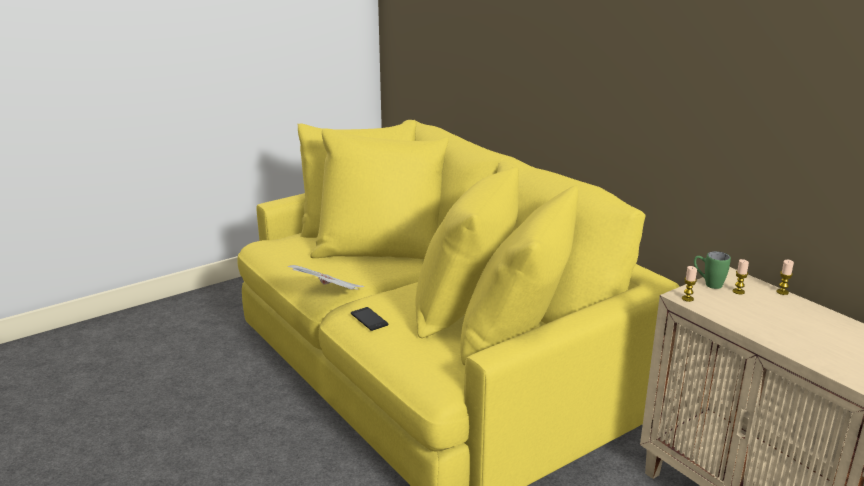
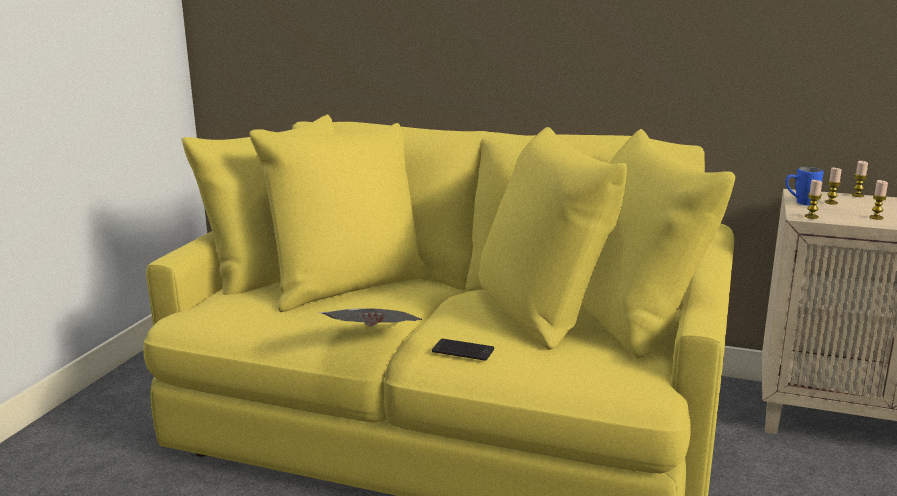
camera: 35 degrees left, 5 degrees down
green mug [694,251,731,289] -> blue mug [786,167,823,205]
none -> candle [869,180,888,220]

